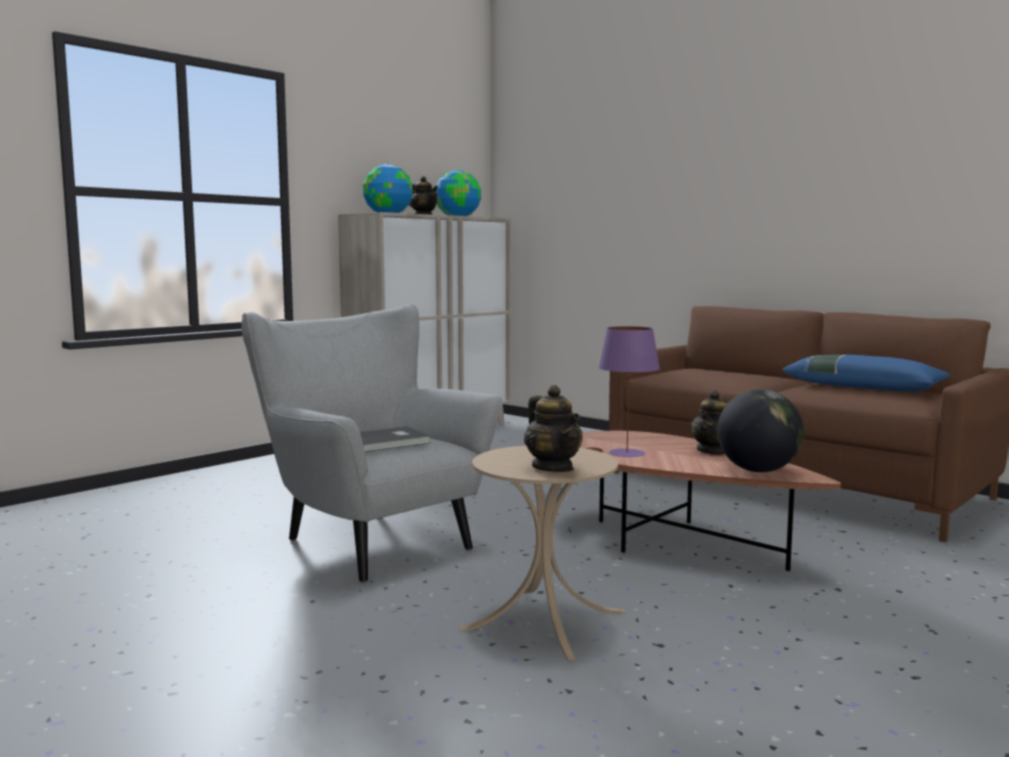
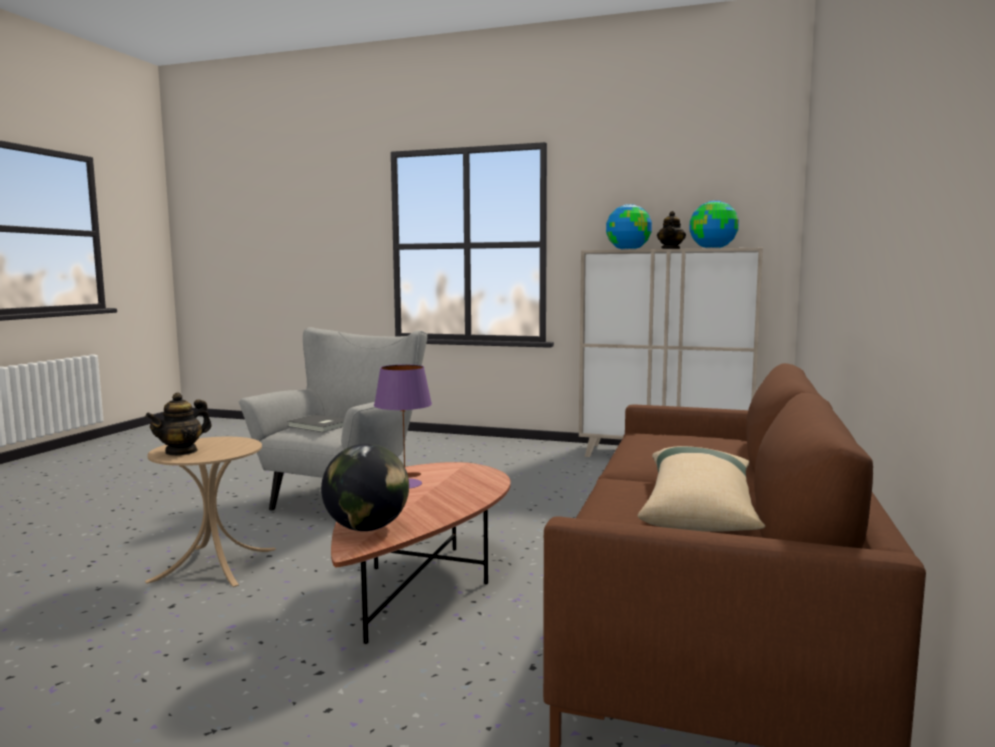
camera: 65 degrees right, 0 degrees up
teapot [690,390,727,455] -> none
blue pillow [783,355,951,392] -> beige pillow [638,446,765,532]

